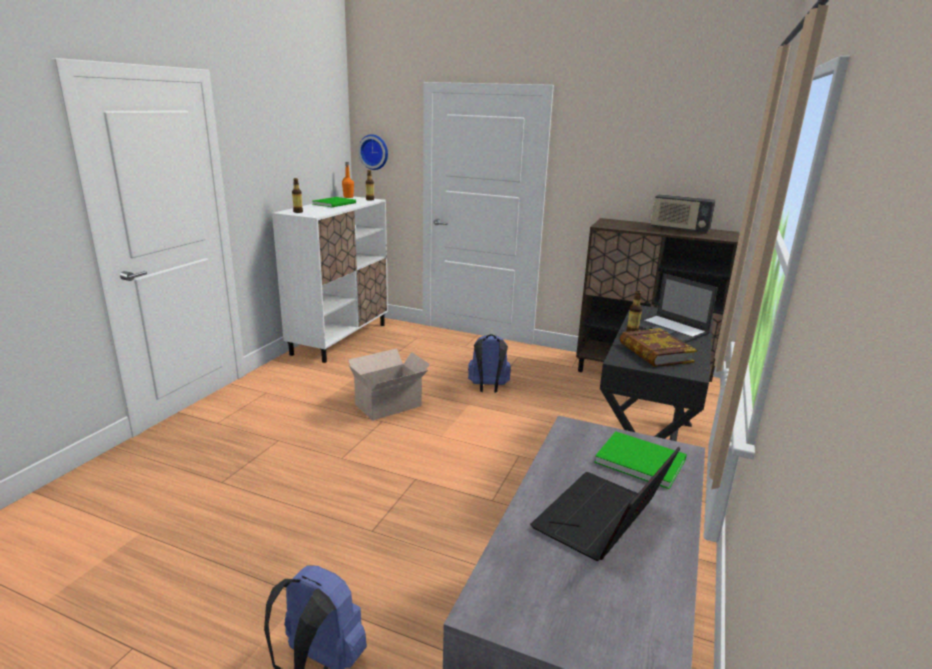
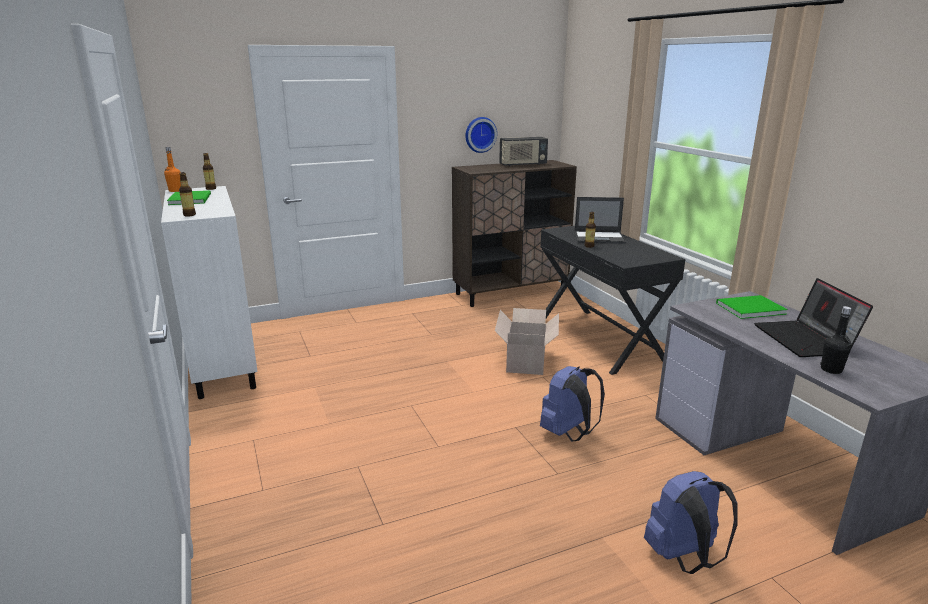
camera: 45 degrees left, 0 degrees up
cardboard box [348,348,430,421] -> cardboard box moved to [495,308,559,375]
wall clock [358,134,388,170] -> wall clock moved to [465,117,497,153]
blue backpack [468,334,511,393] -> blue backpack moved to [540,366,605,442]
book [620,328,697,367] -> none
none -> black bottle [820,306,852,374]

